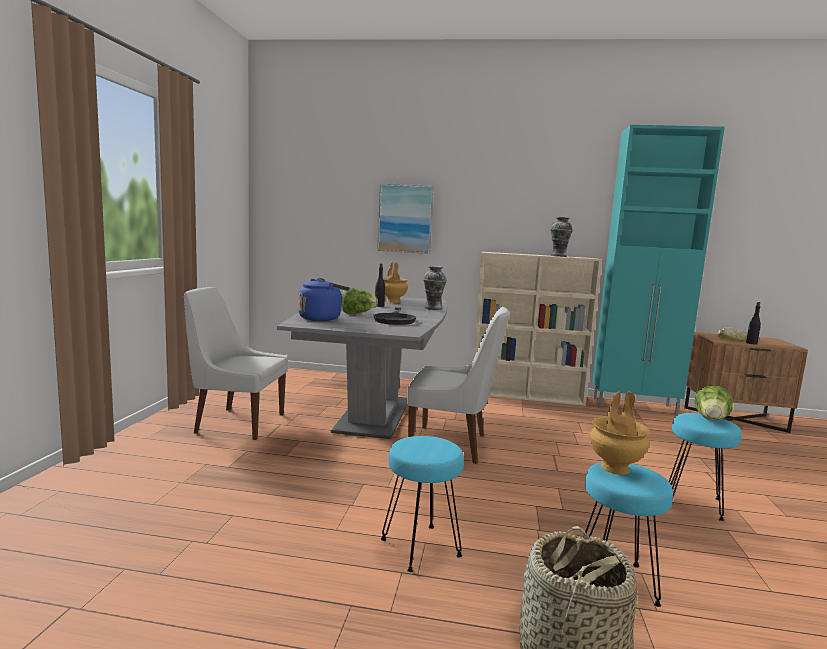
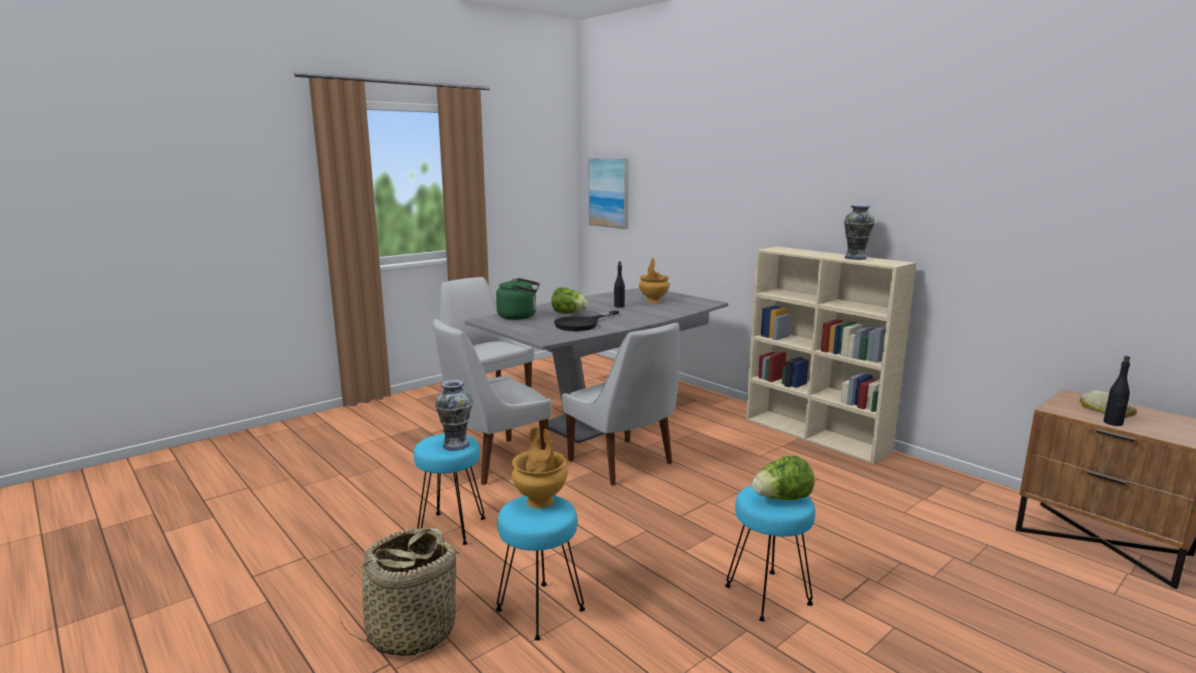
camera: 40 degrees right, 5 degrees up
blue kettle [298,278,350,321] -> green kettle [496,278,540,320]
picture [377,183,434,254] -> picture moved to [589,158,629,229]
vase [423,266,447,310] -> vase moved to [435,380,473,451]
turquoise cabinet [593,125,725,416] -> none
none -> white chair [433,319,552,485]

